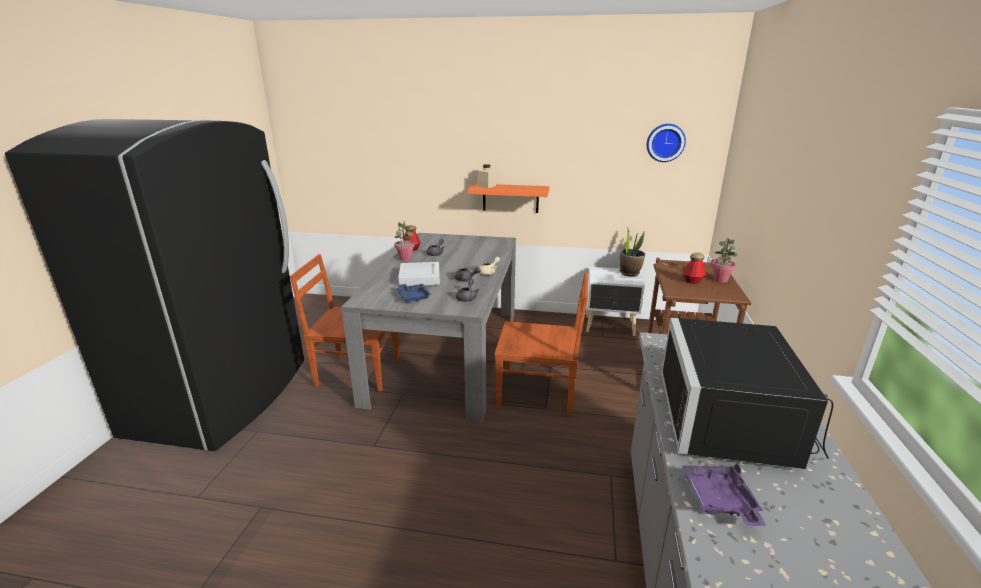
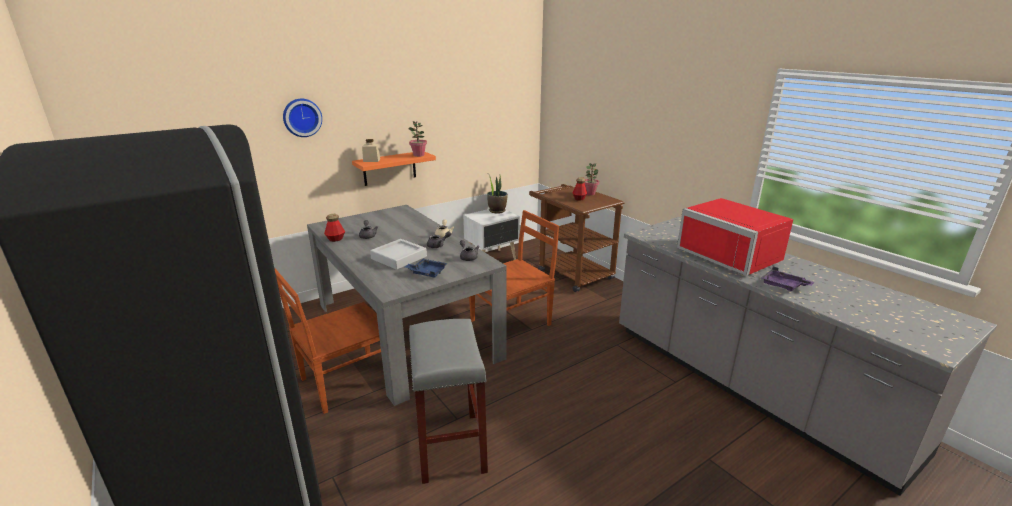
camera: 45 degrees left, 0 degrees up
potted plant [394,221,415,261] -> potted plant moved to [408,121,427,157]
wall clock [647,124,686,162] -> wall clock moved to [283,99,322,137]
black microwave [661,318,833,469] -> red microwave [677,198,793,276]
none -> grey stool [409,319,488,484]

